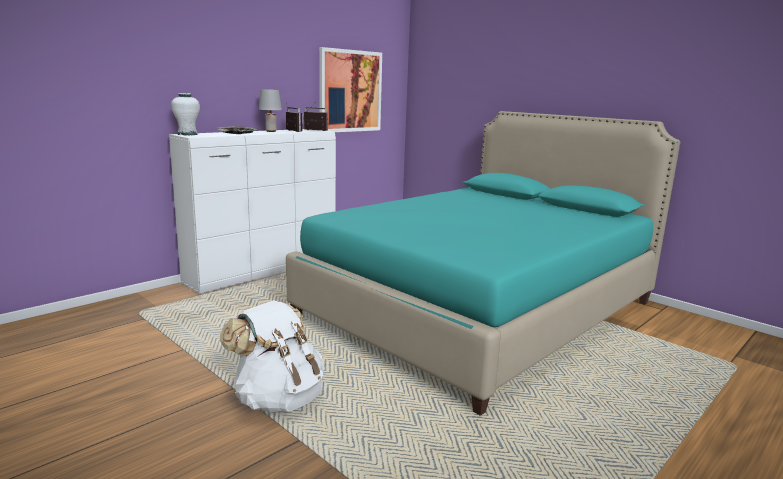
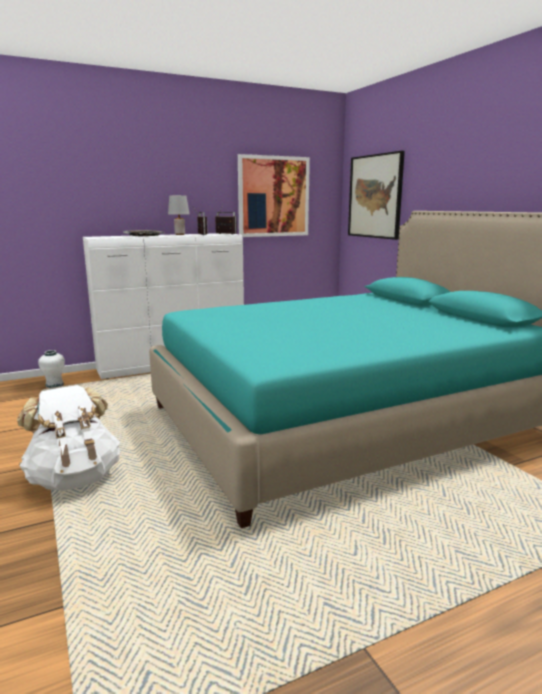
camera: 20 degrees right, 0 degrees up
white vase [171,93,200,135] -> white vase moved to [38,350,65,388]
none -> picture [348,151,405,240]

